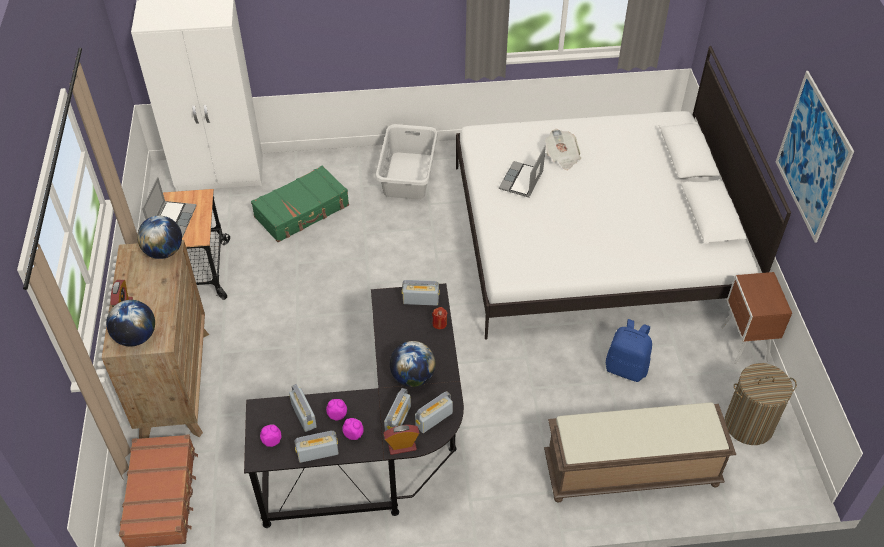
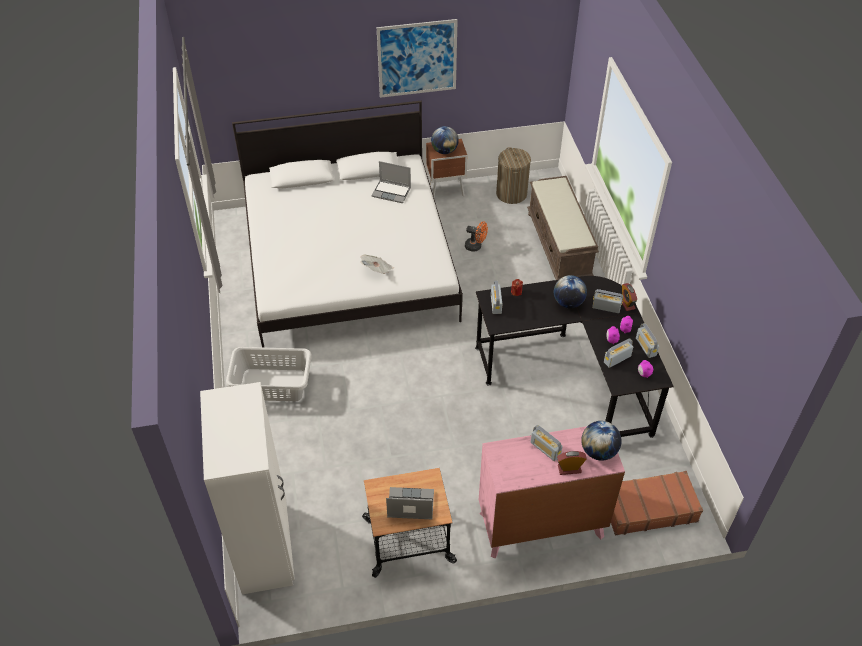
camera: 95 degrees left, 0 degrees up
brown dresser [102,240,209,439] -> pink dresser [479,426,625,559]
globe [137,215,182,259] -> globe moved to [431,126,459,154]
green suitcase [251,166,349,242] -> none
radio [415,391,453,433] -> radio moved to [531,425,563,461]
laptop [499,145,546,197] -> laptop moved to [372,161,411,203]
newspaper [545,129,581,170] -> newspaper moved to [360,254,394,274]
blue backpack [606,319,652,382] -> orange fan [465,221,488,252]

